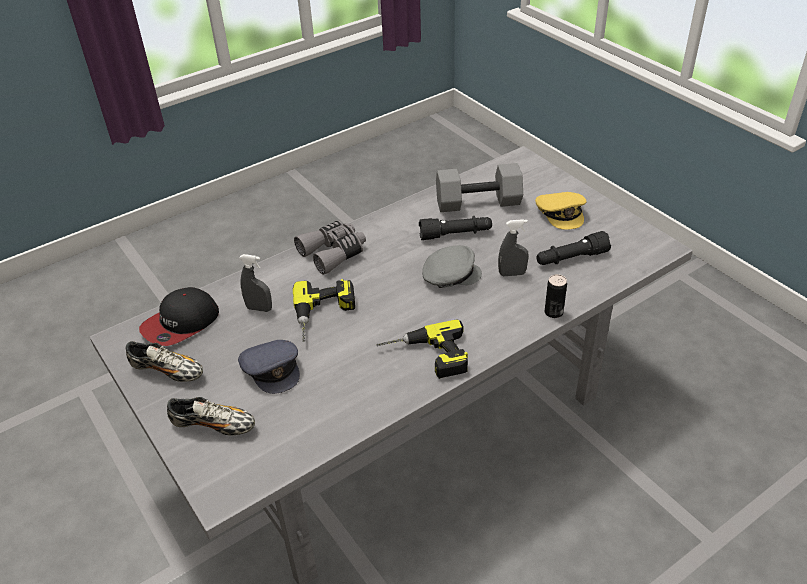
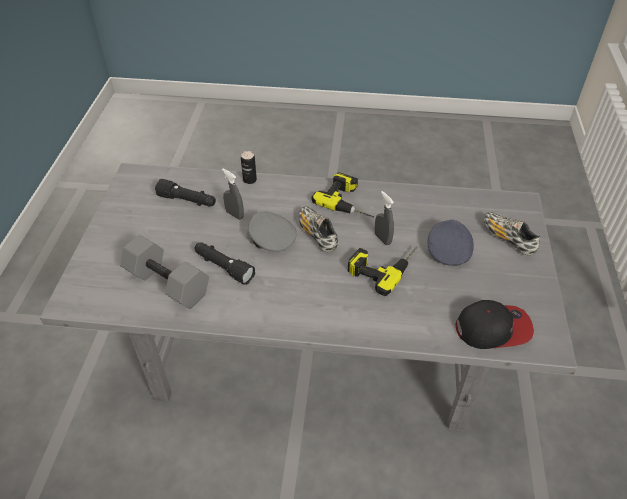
camera: 140 degrees left, 5 degrees up
shoe [125,341,203,382] -> shoe moved to [298,206,338,252]
grey spray bottle [239,254,272,312] -> grey spray bottle moved to [375,191,394,245]
grey binoculars [294,220,366,275] -> none
yellow cap [535,192,587,230] -> none

